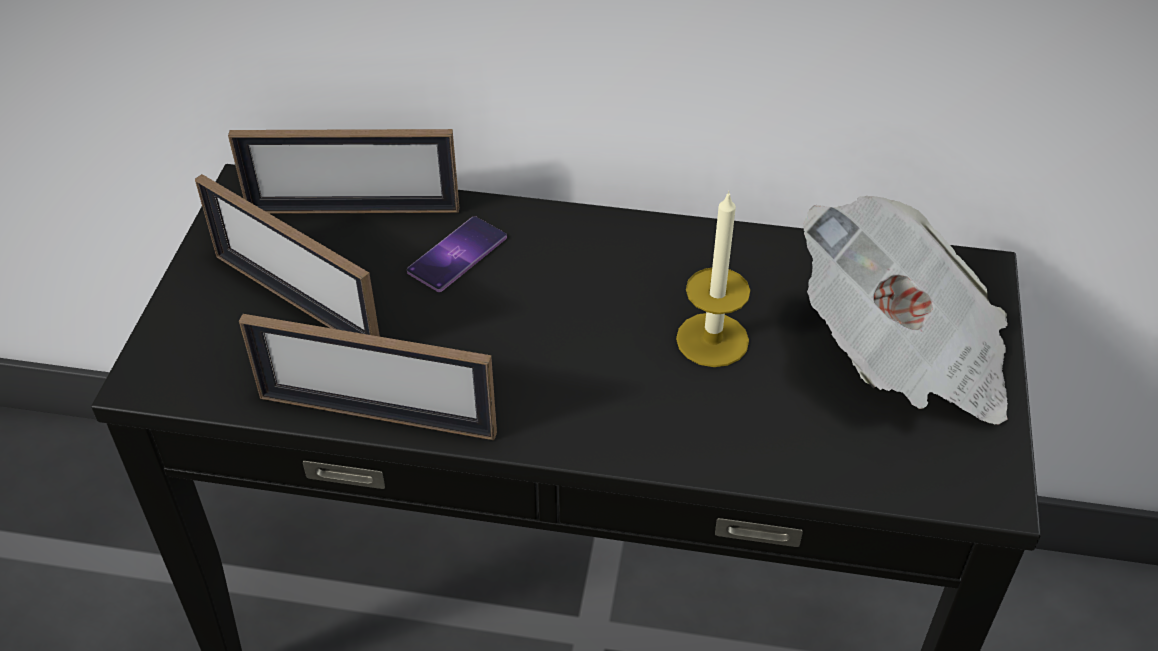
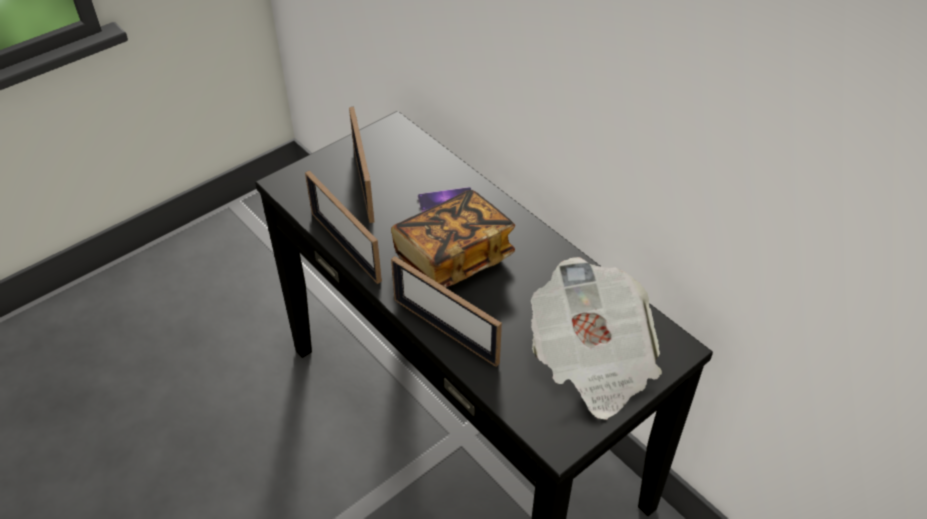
camera: 40 degrees right, 0 degrees up
picture frame [228,129,459,214] -> picture frame moved to [391,256,502,367]
candle [676,191,750,367] -> none
none -> book [391,190,515,288]

